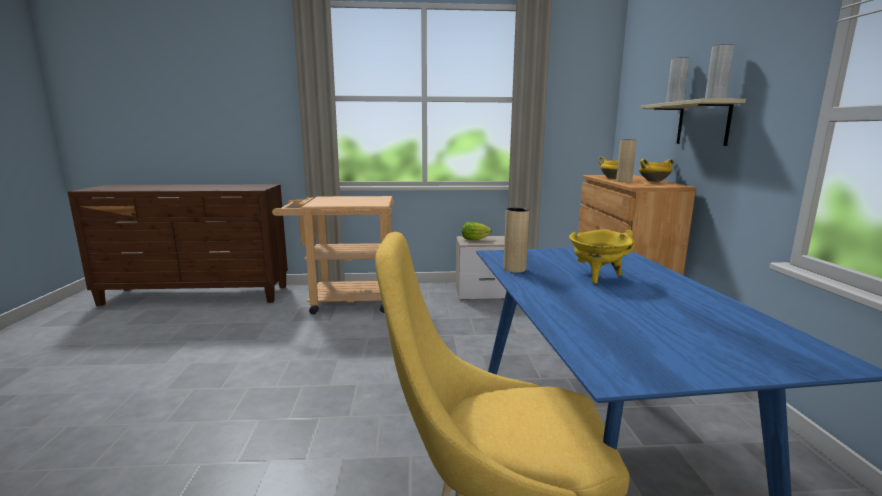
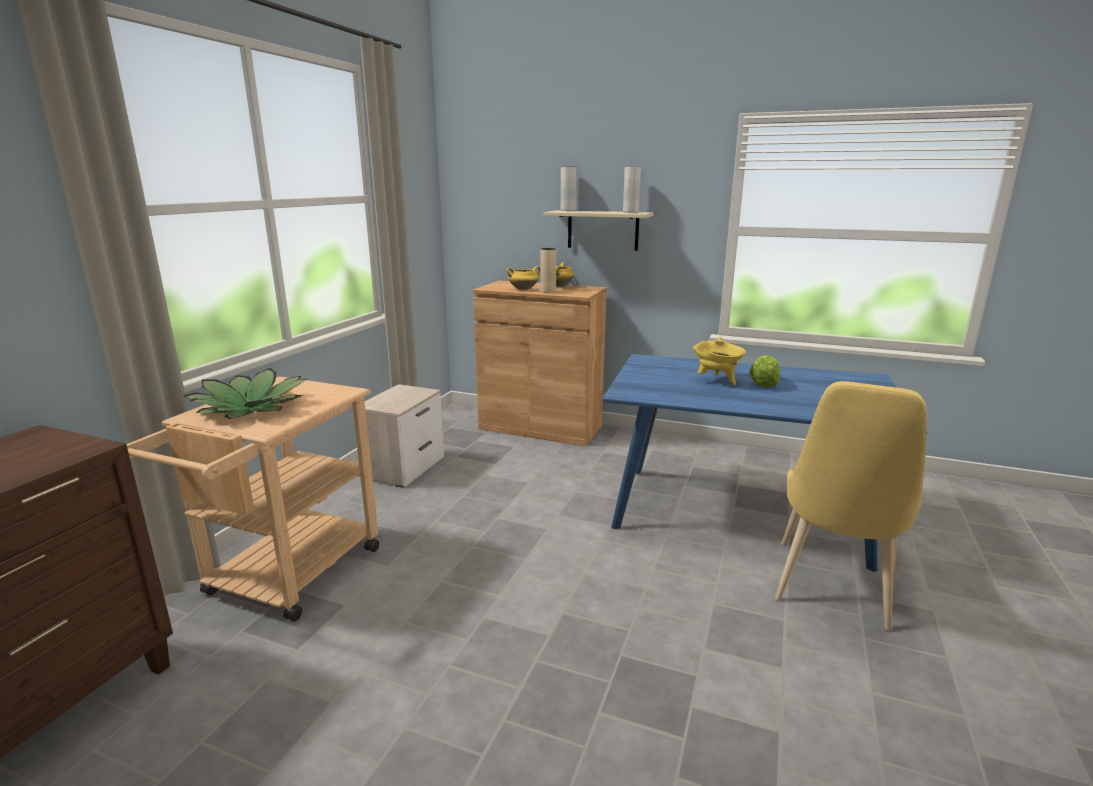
camera: 65 degrees left, 5 degrees up
lettuce [462,222,492,240] -> lettuce moved to [749,355,780,387]
beige vase [504,208,529,273] -> none
none -> potted plant [184,368,307,419]

